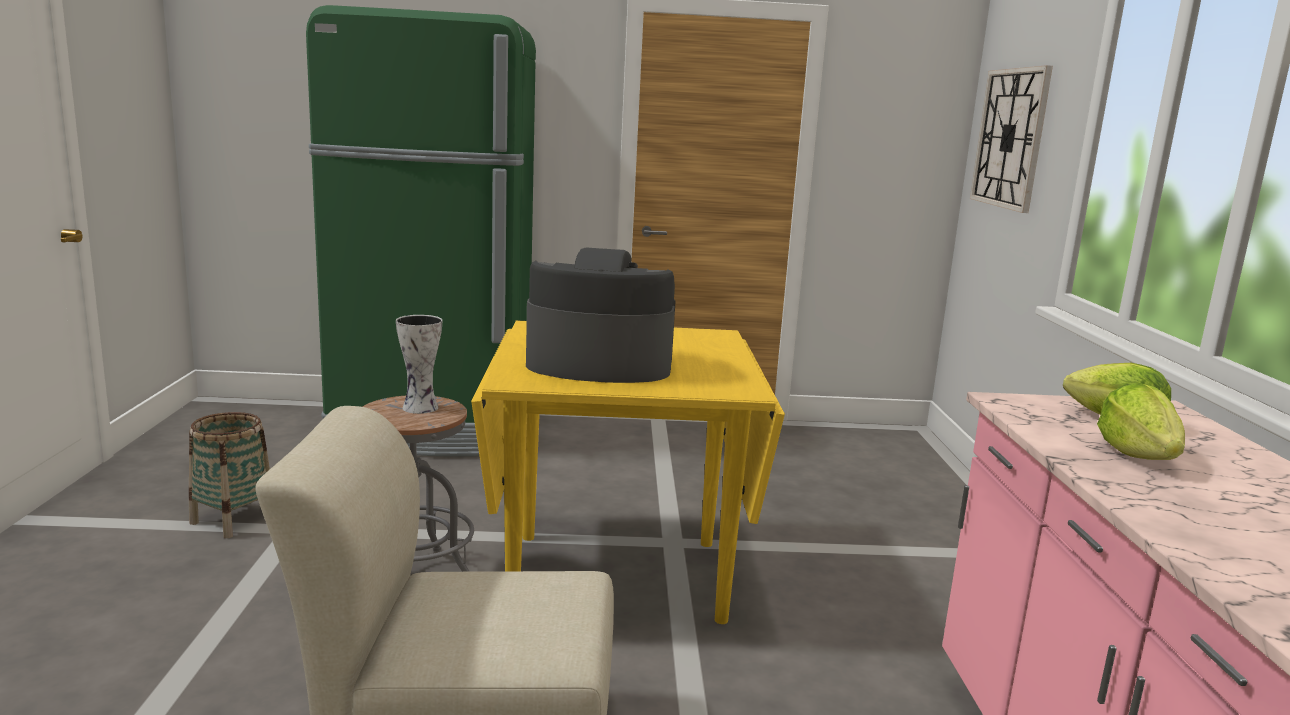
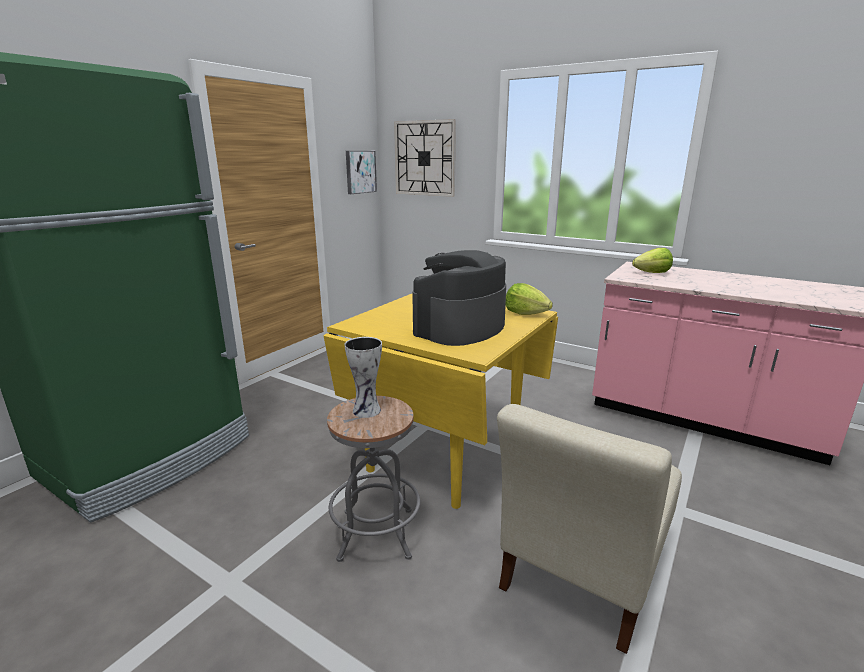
camera: 55 degrees left, 5 degrees up
basket [189,412,270,538] -> none
lettuce [1097,383,1185,460] -> lettuce moved to [506,283,553,315]
none -> picture [346,151,377,194]

